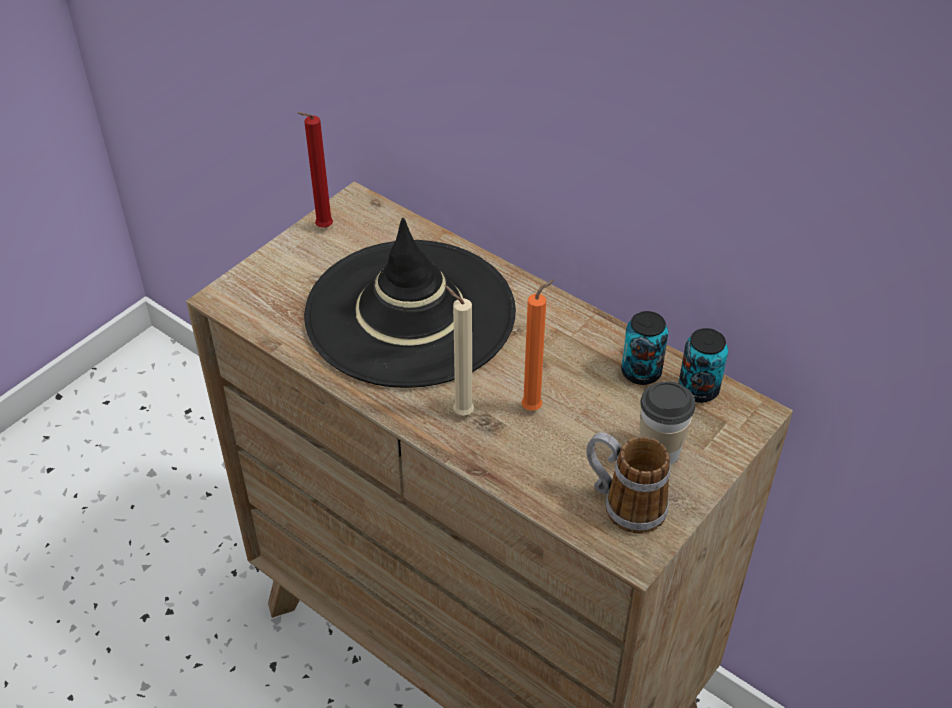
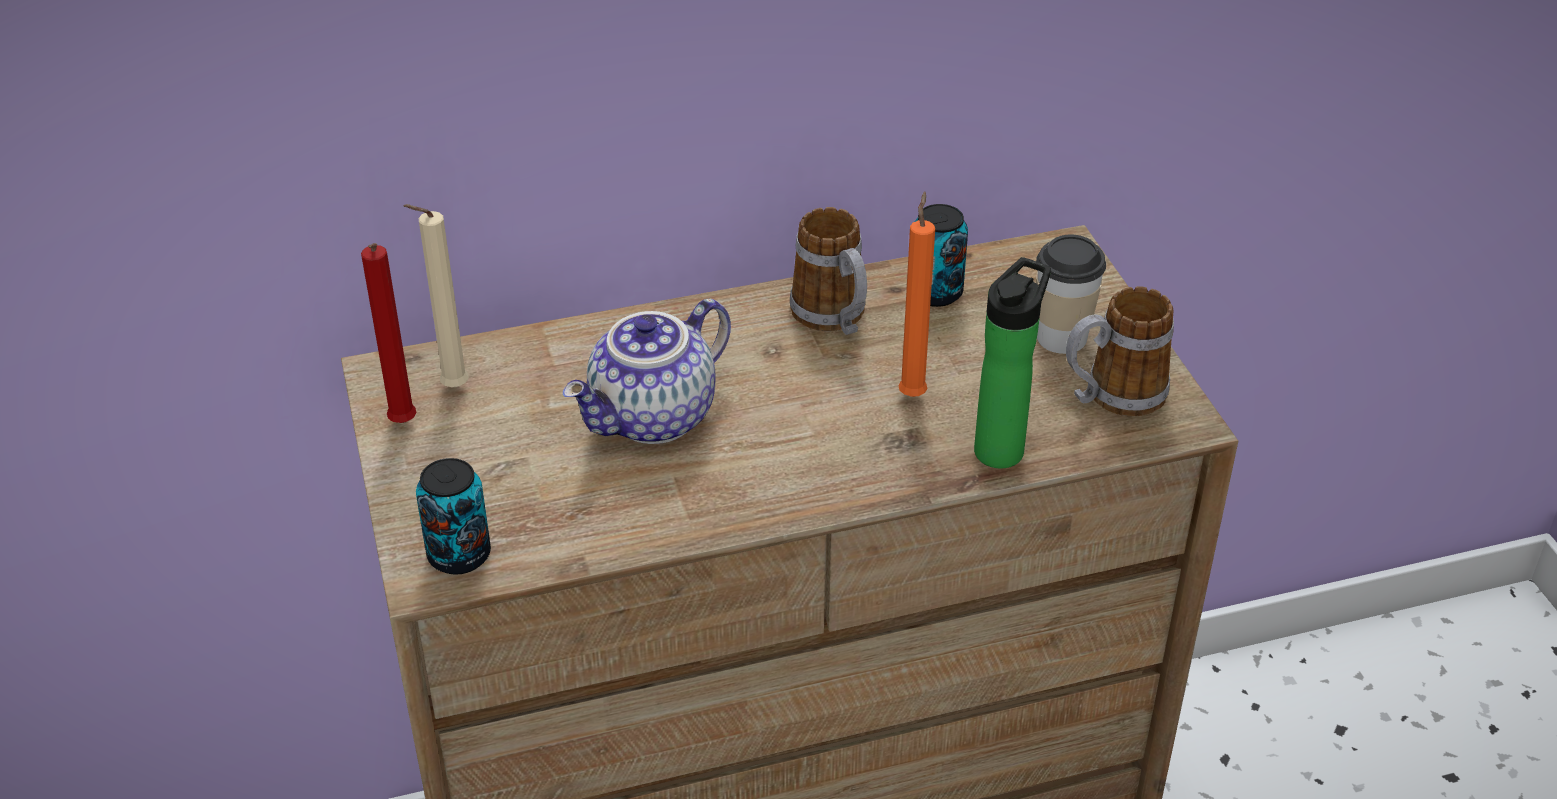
camera: 55 degrees left, 5 degrees down
black hat [304,218,516,388] -> teapot [563,299,731,444]
beige candle [444,285,474,415] -> beige candle moved to [403,204,469,388]
can [678,328,728,403] -> can moved to [416,458,491,575]
none -> mug [790,207,867,335]
none -> bottle [974,257,1051,468]

